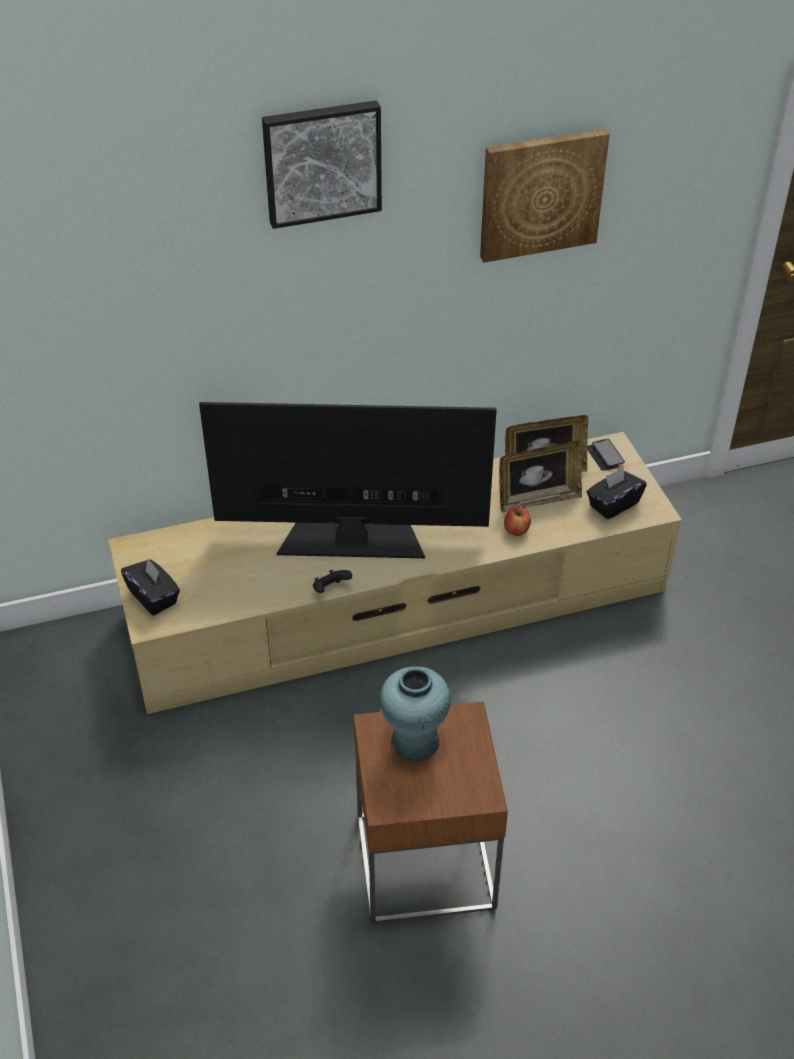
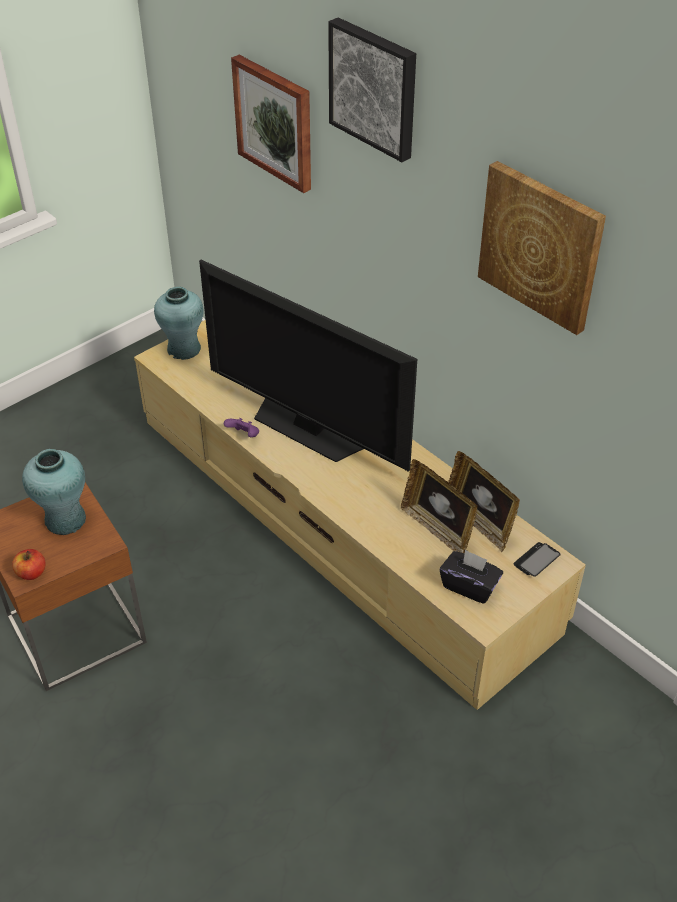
camera: 65 degrees right, 0 degrees up
black tissue box [121,559,180,615] -> turquoise vase [154,287,203,360]
television [199,402,497,558] -> television turned 150 degrees clockwise [199,260,417,472]
black game controller [313,570,352,593] -> purple game controller [224,418,259,437]
apple [504,507,531,536] -> apple moved to [12,549,45,580]
none -> picture [231,55,311,193]

